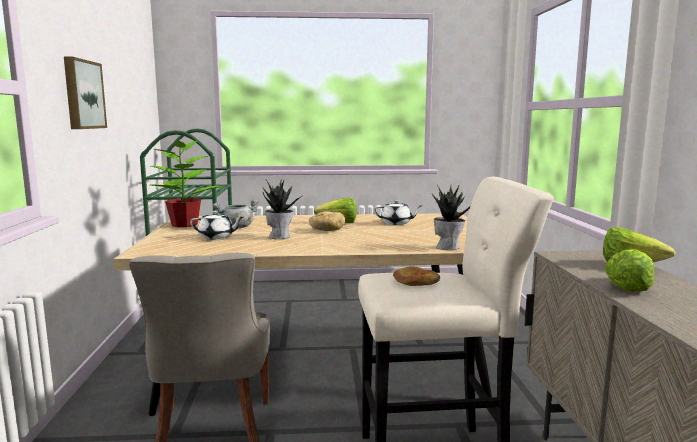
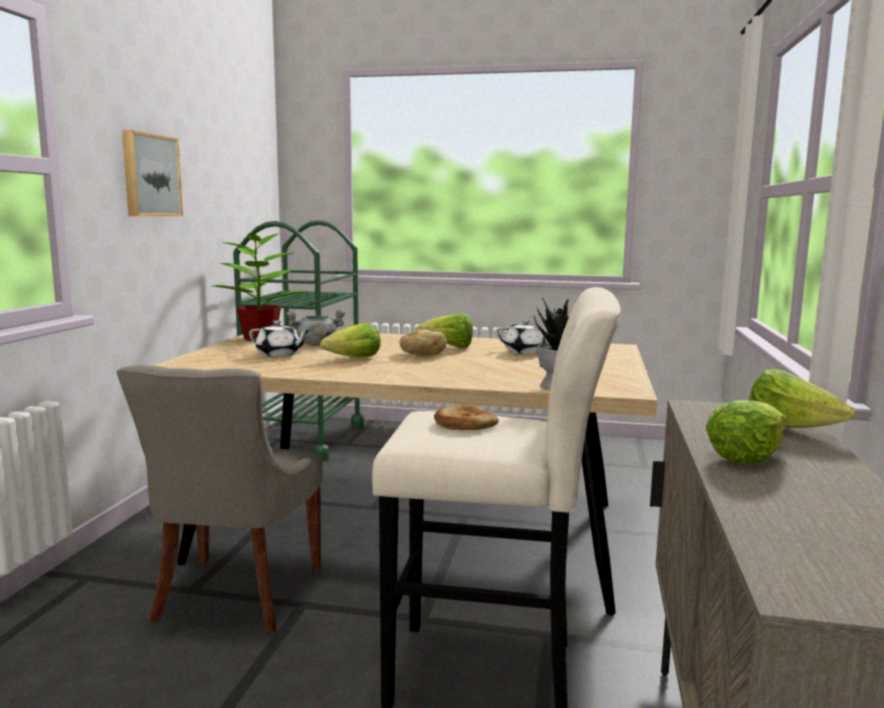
camera: 15 degrees right, 0 degrees up
potted plant [262,180,304,239] -> lettuce [320,323,381,357]

